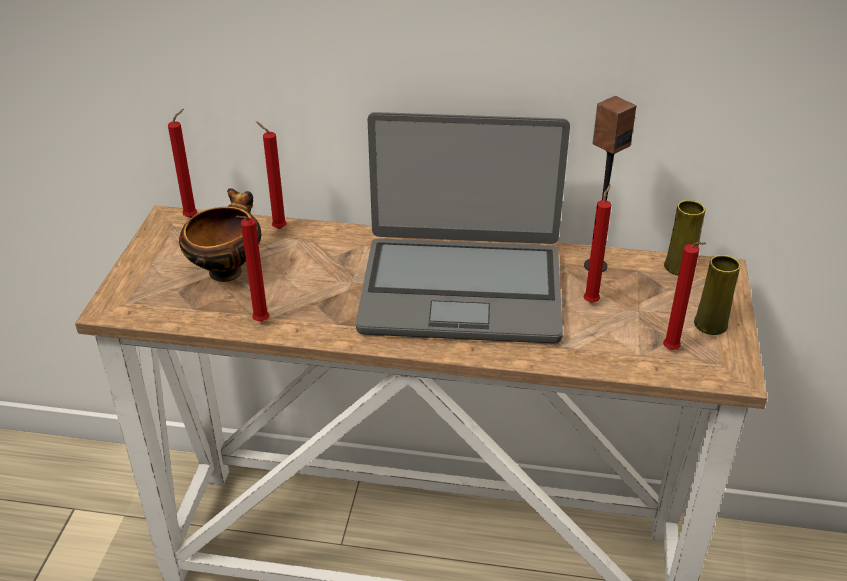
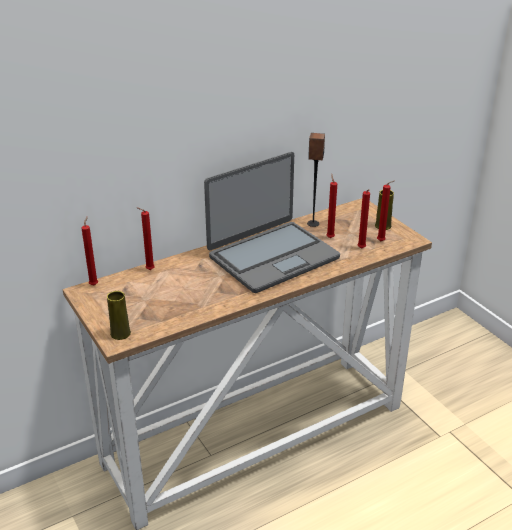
camera: 40 degrees left, 5 degrees down
bowl [179,188,261,282] -> none
red candle [236,216,269,322] -> red candle moved to [358,189,370,249]
yellow vase [664,200,705,275] -> yellow vase moved to [107,291,131,340]

